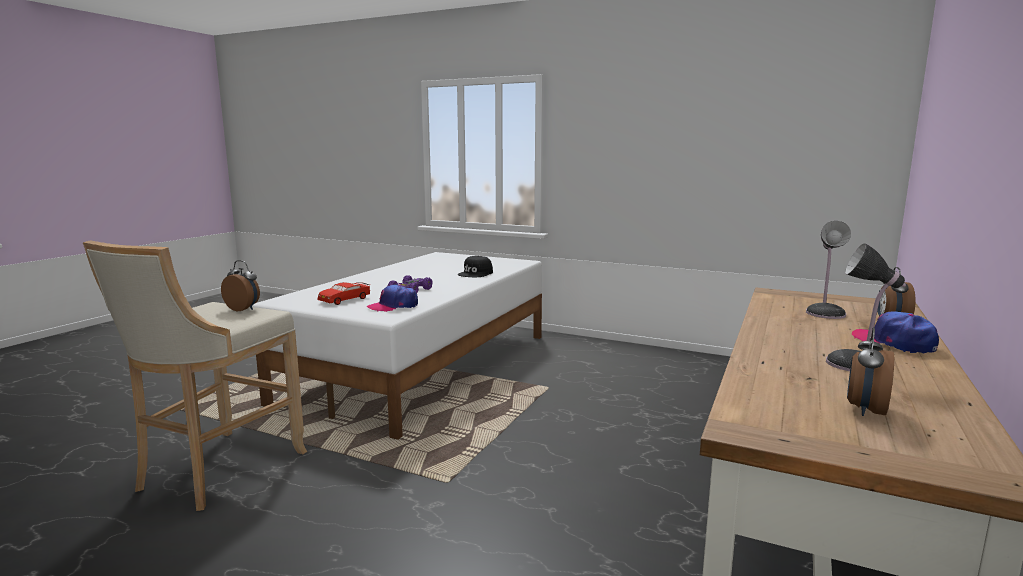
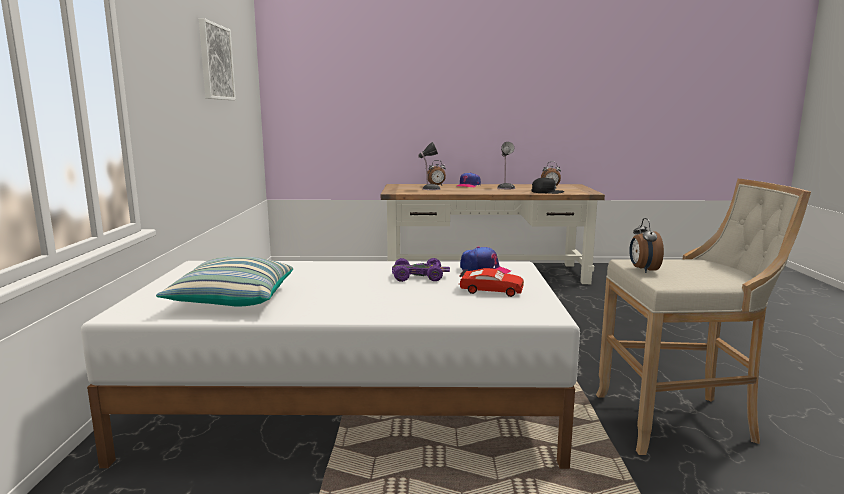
camera: 115 degrees left, 0 degrees up
black cap [458,256,493,277] -> black cap moved to [532,177,564,194]
none -> pillow [156,257,293,307]
none -> picture [199,18,236,100]

